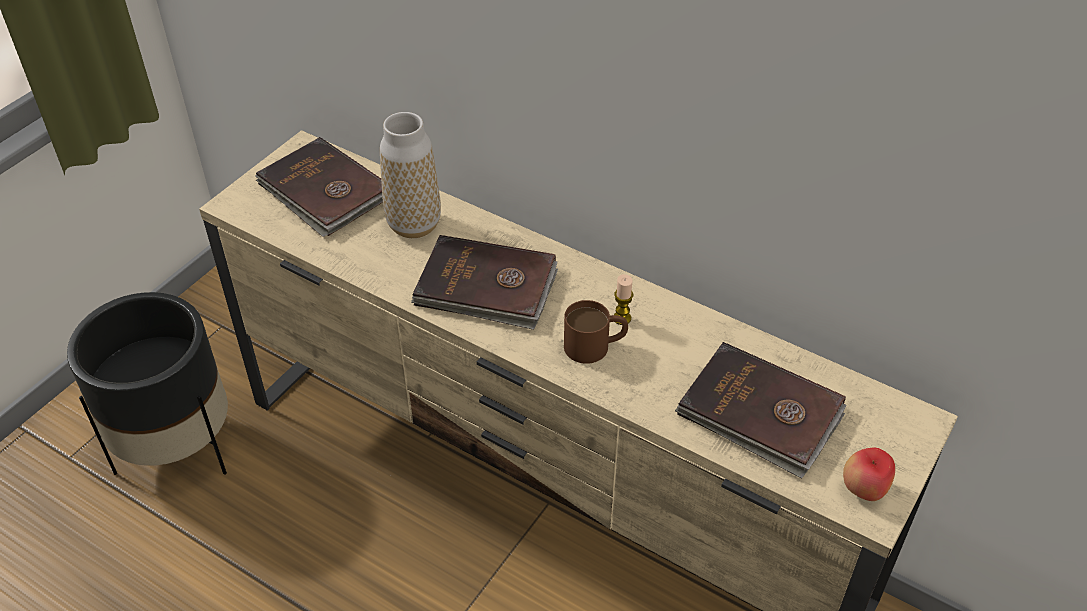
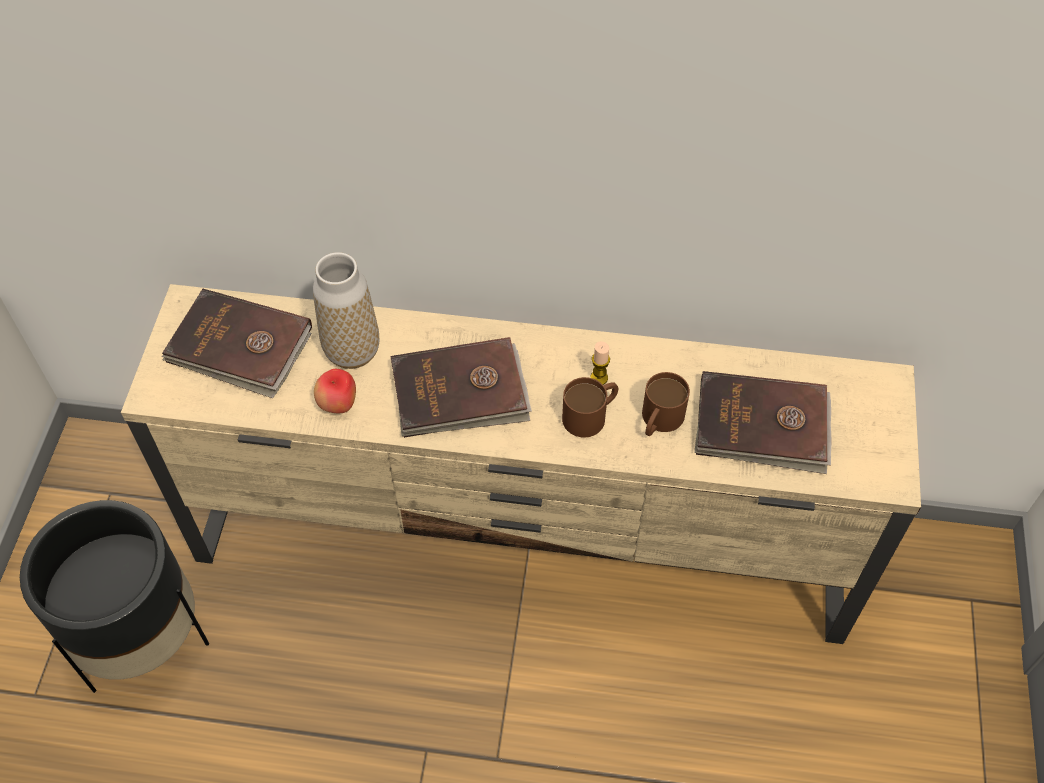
camera: 25 degrees left, 10 degrees up
apple [843,448,895,501] -> apple moved to [314,369,356,413]
none -> brown mug [642,372,690,436]

